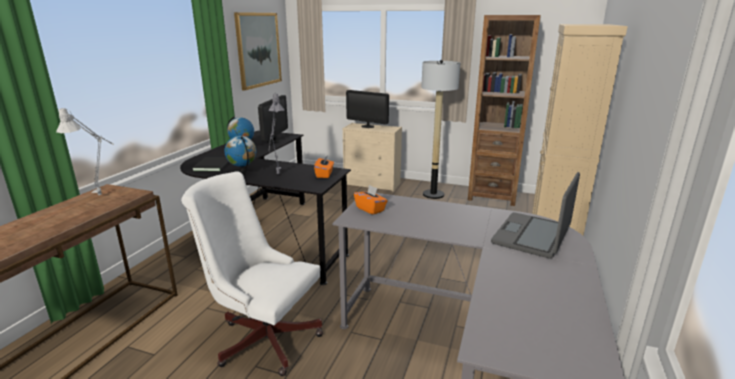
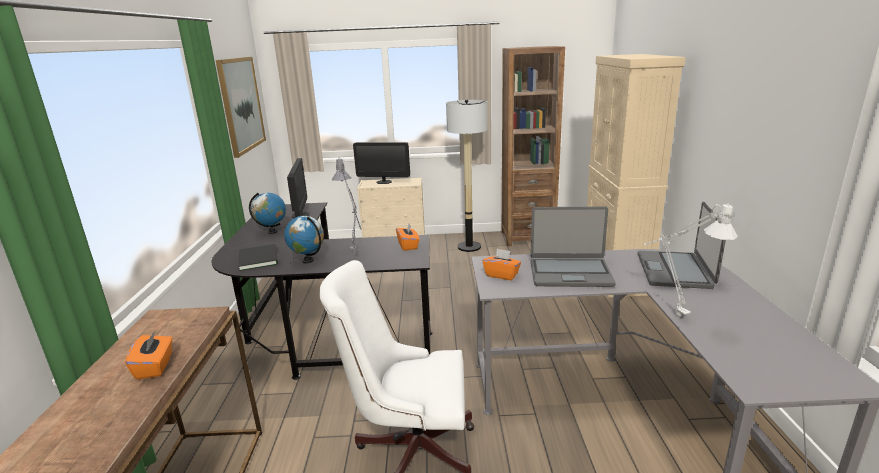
camera: 20 degrees left, 0 degrees up
grey table lamp [56,108,114,195] -> grey table lamp moved to [644,203,738,316]
none -> orange tissue box [125,331,172,380]
none -> laptop [531,207,616,287]

